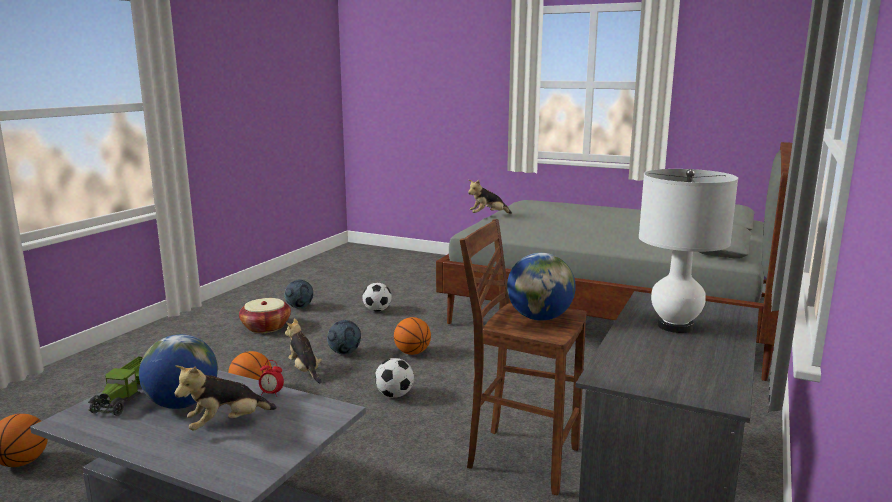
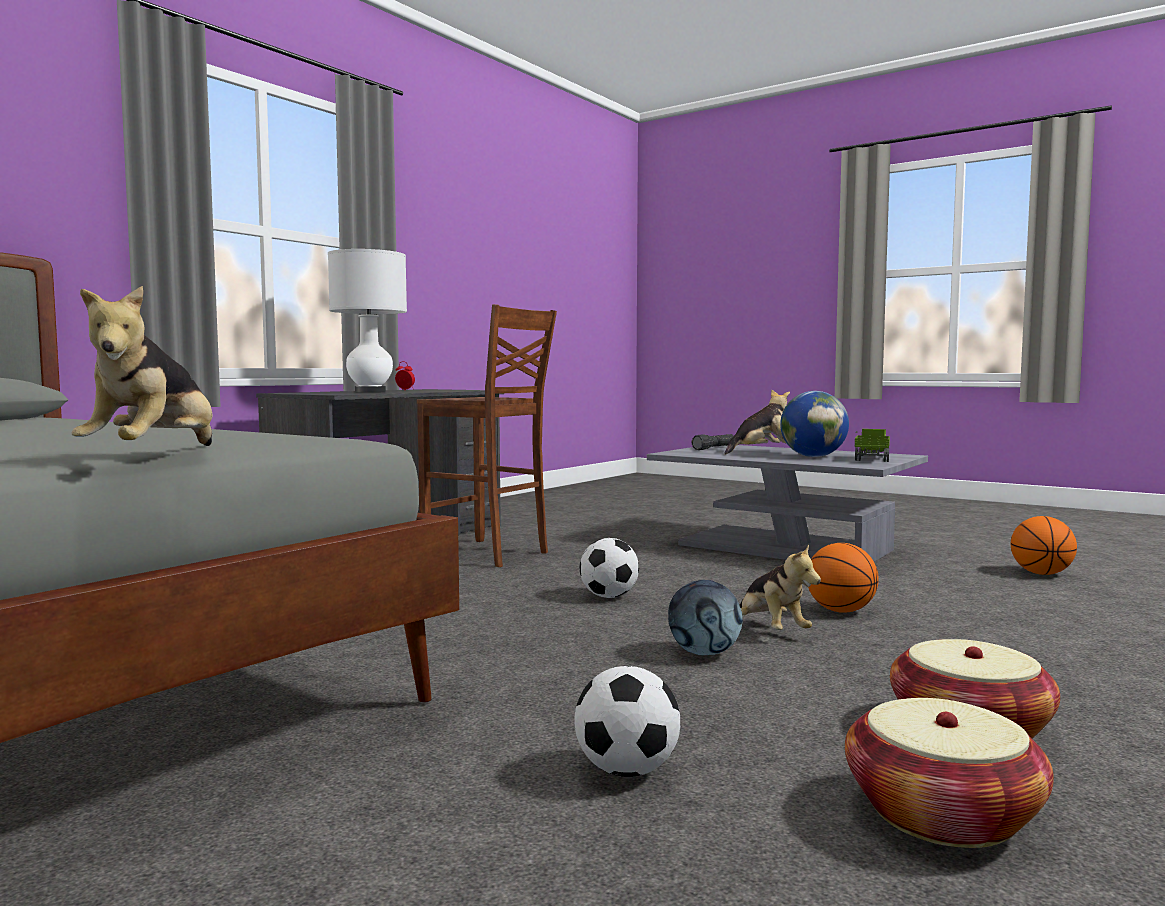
camera: 170 degrees left, 10 degrees down
alarm clock [259,360,284,397] -> alarm clock moved to [395,362,415,390]
football [285,280,313,308] -> basket [845,698,1054,848]
basketball [394,317,431,355] -> none
plush toy [468,180,512,214] -> plush toy turned 105 degrees clockwise [72,286,212,446]
globe [507,253,576,321] -> none
none -> black flashlight [691,434,734,450]

